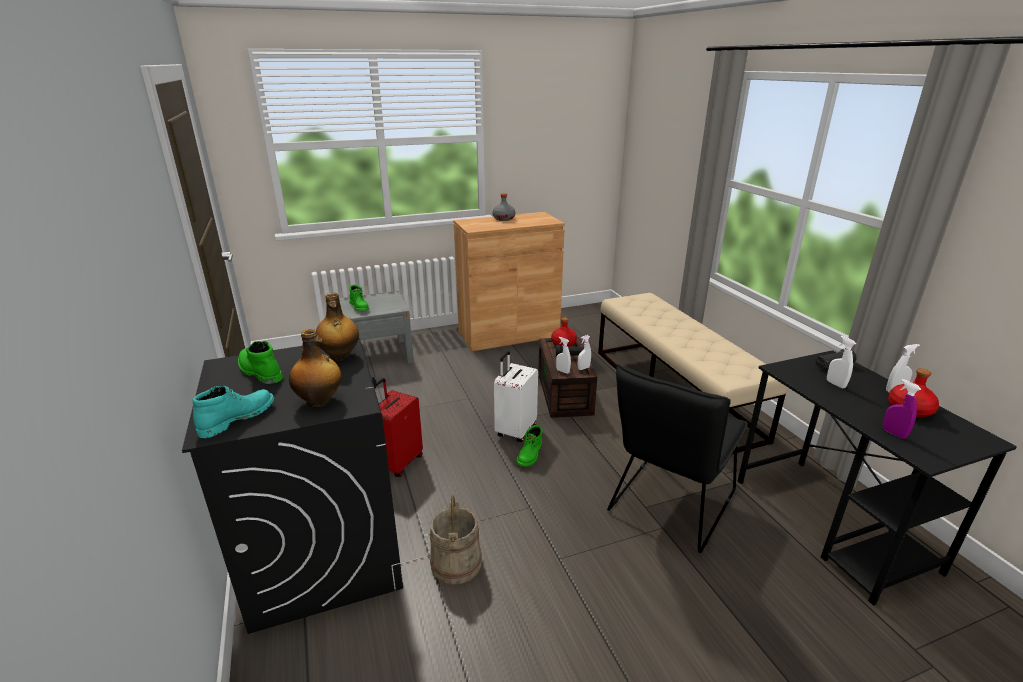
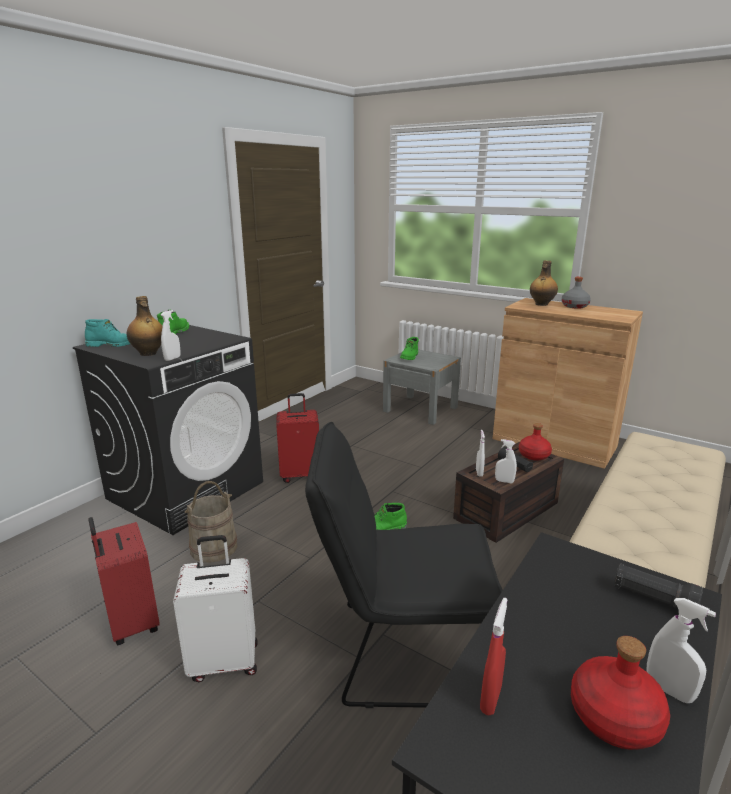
camera: 55 degrees right, 5 degrees down
bottle [316,293,359,361] -> bottle moved to [530,260,558,306]
white suitcase [494,351,538,442] -> white suitcase moved to [173,535,258,682]
white spray bottle [827,336,856,388] -> white spray bottle moved to [161,310,181,361]
purple spray bottle [883,379,921,439] -> red spray bottle [480,597,508,715]
none -> red suitcase [88,517,160,645]

